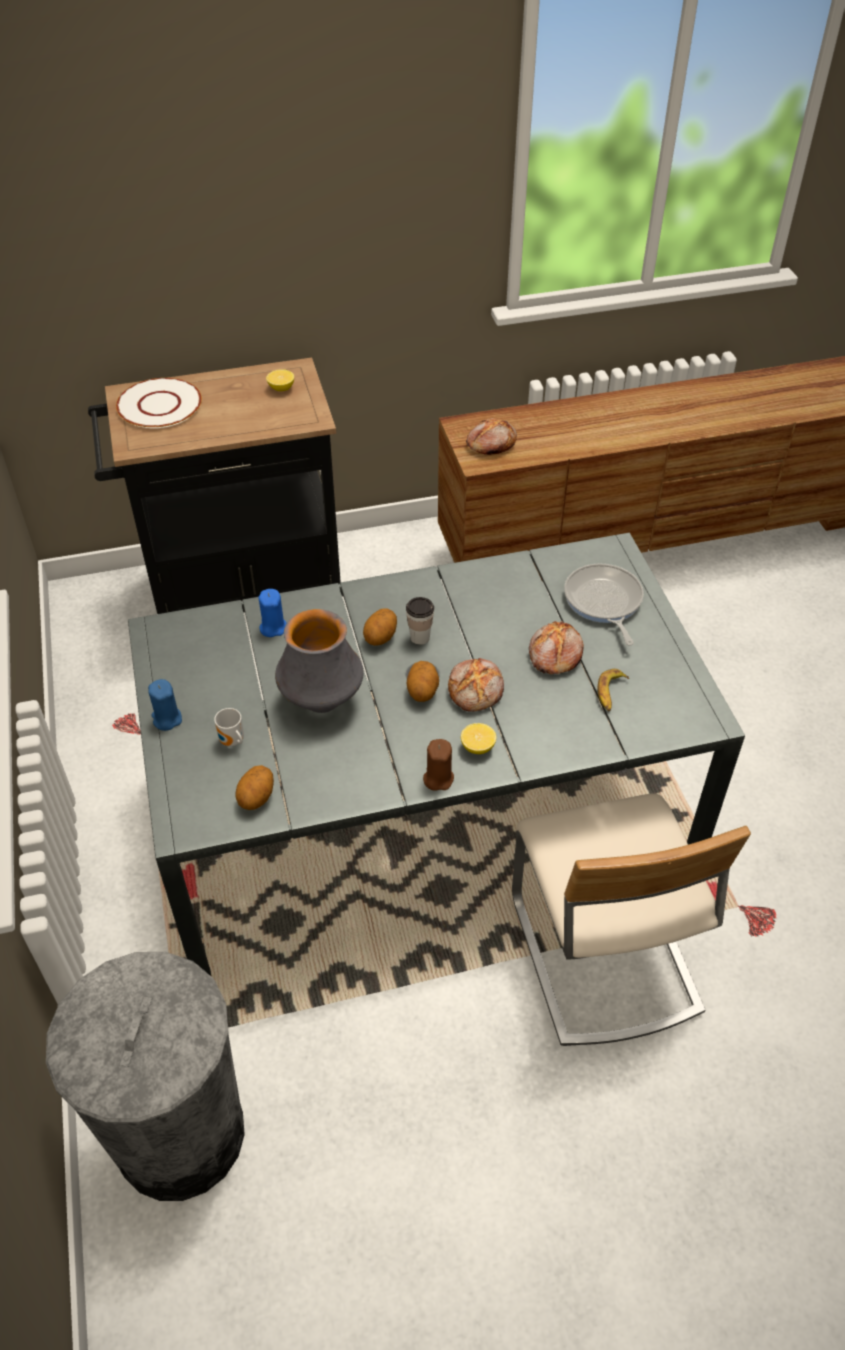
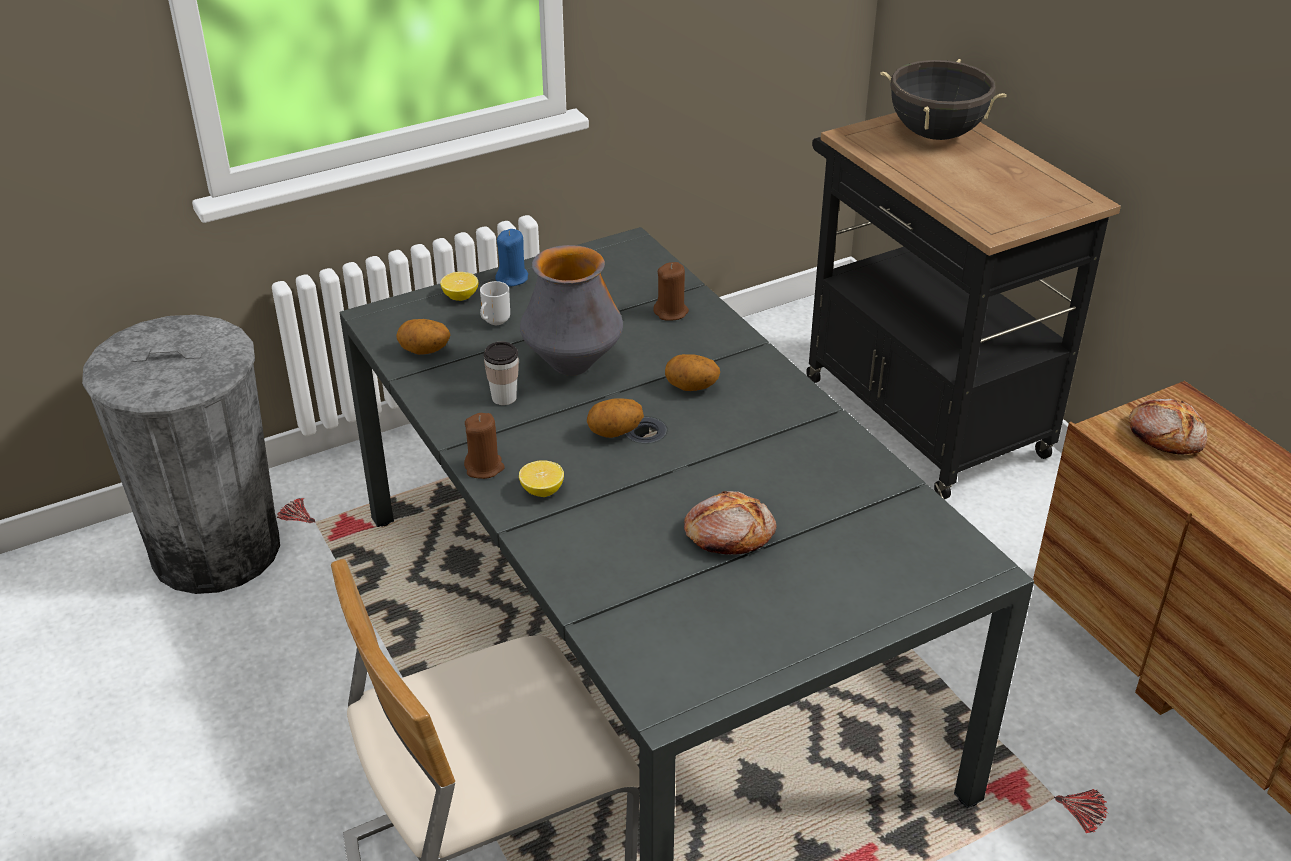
camera: 75 degrees right, 10 degrees down
white plate [116,378,202,428] -> black cooking pot [881,59,1007,140]
blue candle [259,589,287,637] -> brown candle [654,262,689,321]
lemon [266,369,294,391] -> lemon moved to [440,272,479,301]
cup [406,597,434,645] -> cup moved to [484,342,519,405]
bread [448,658,504,712] -> none
frying pan [564,564,644,646] -> none
banana [598,669,629,711] -> none

